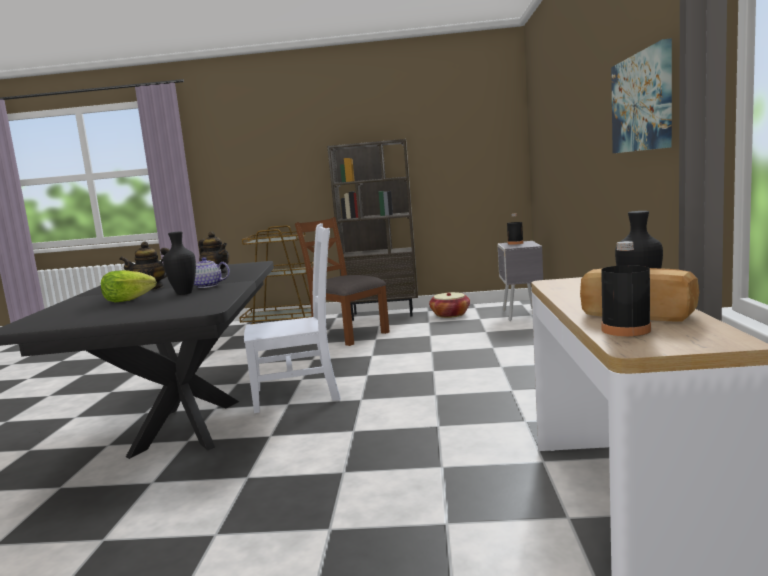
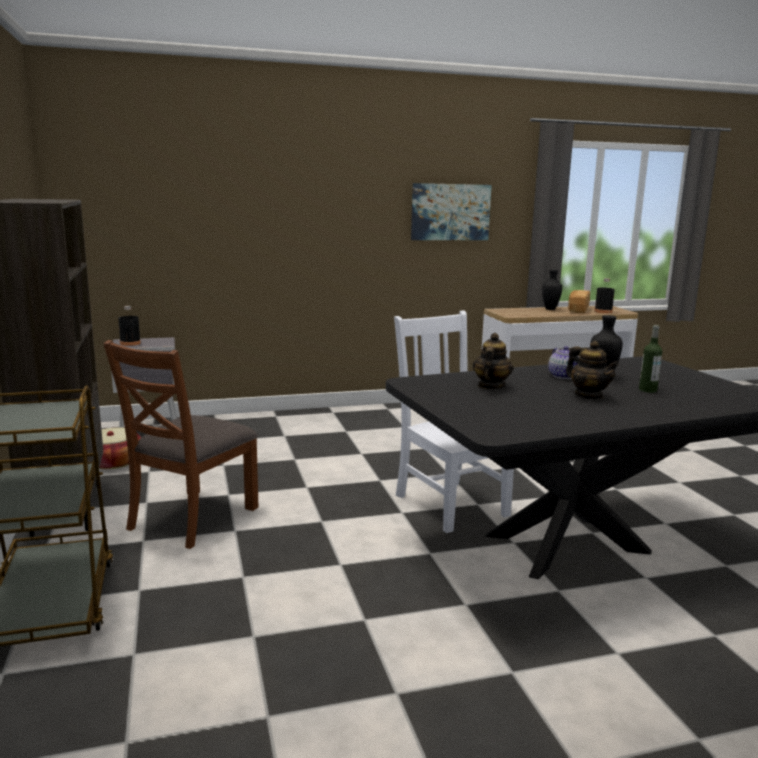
camera: 110 degrees left, 5 degrees up
lettuce [101,270,157,303] -> bottle [639,325,662,393]

